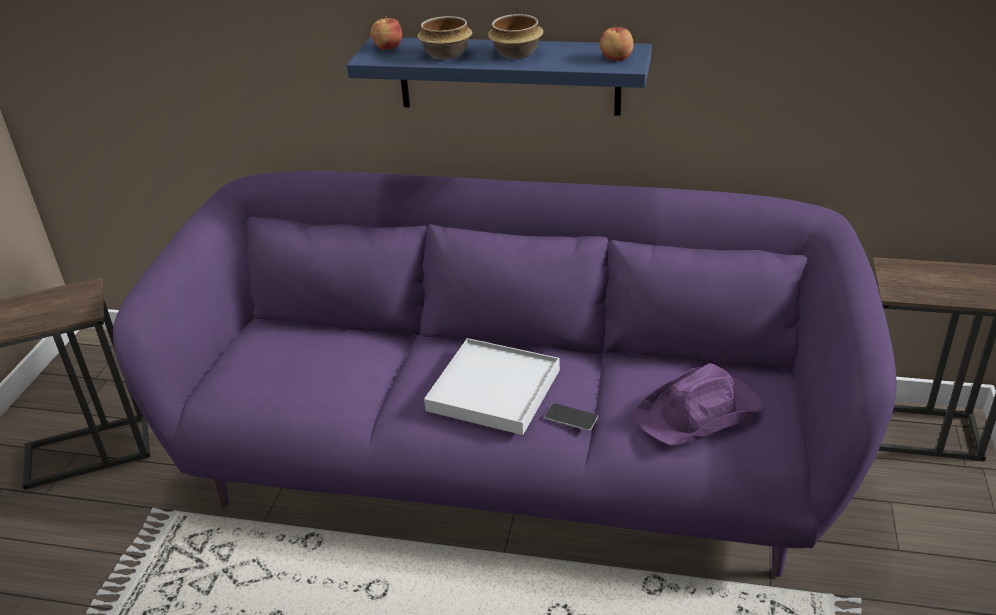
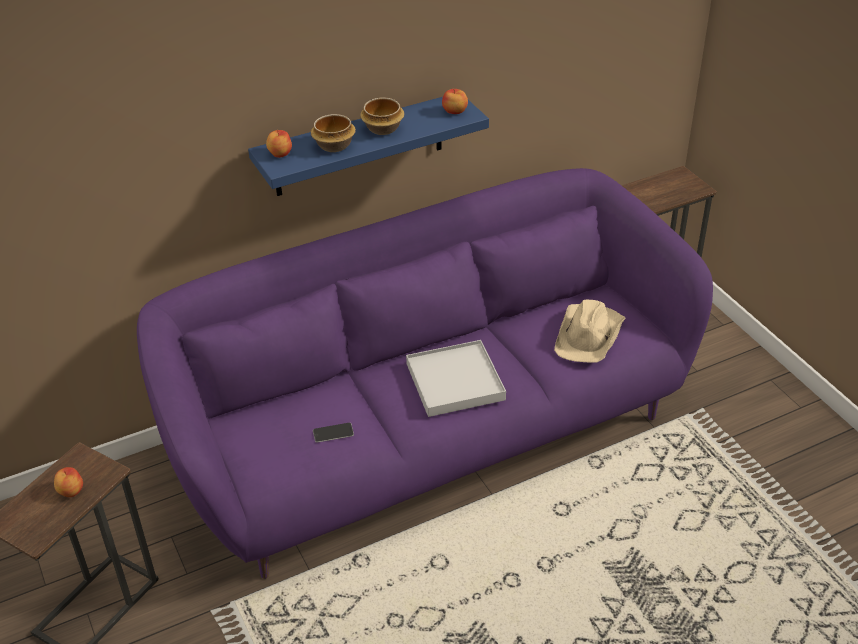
camera: 40 degrees left, 5 degrees up
phone [544,403,598,431] -> phone moved to [313,423,354,443]
purple hat [635,363,764,446] -> beige hat [554,300,625,363]
none -> apple [54,467,83,497]

